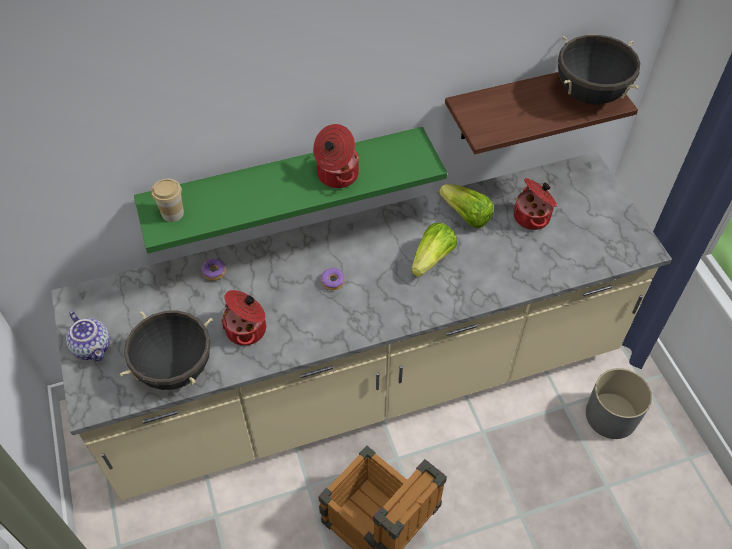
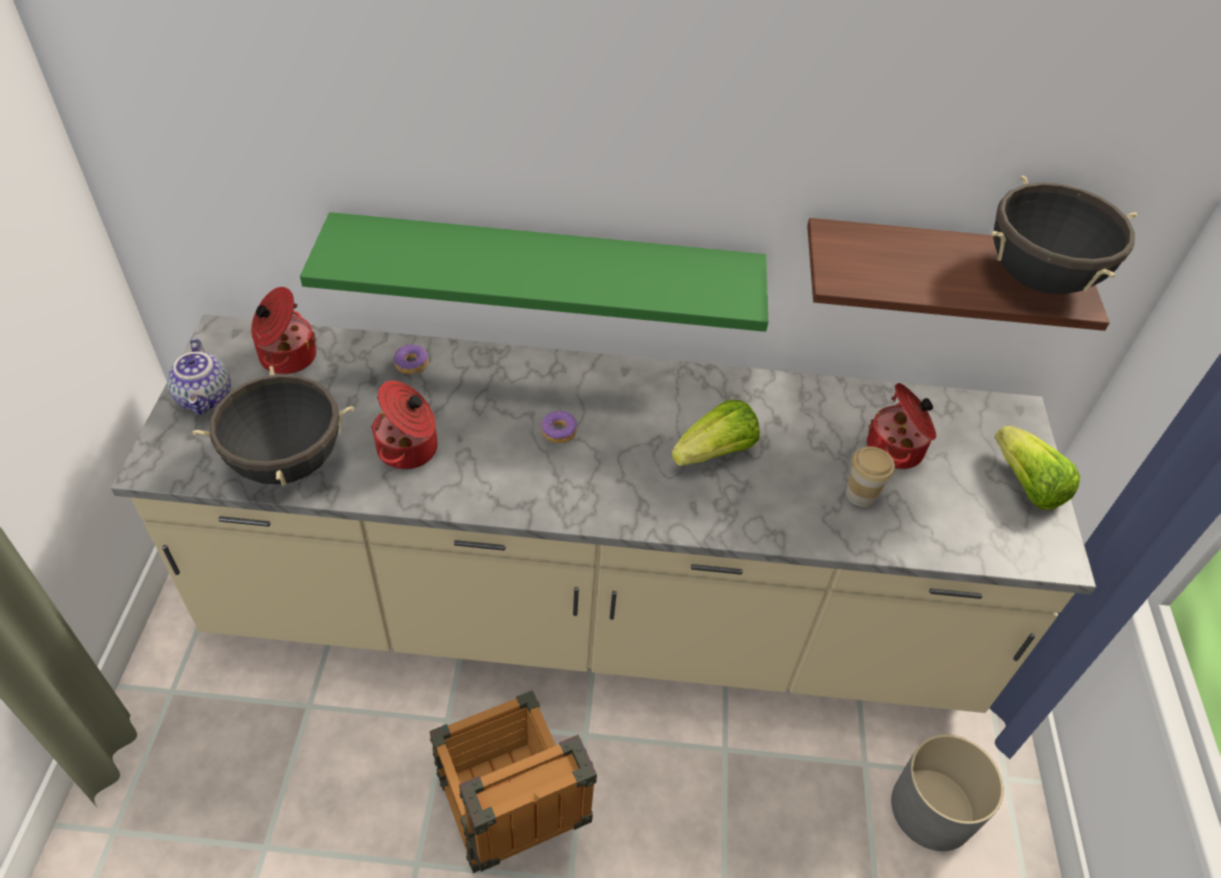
camera: 20 degrees right, 5 degrees down
cup [151,179,184,222] -> cup moved to [846,446,895,507]
cooking pot [313,124,359,188] -> cooking pot moved to [251,287,316,374]
lettuce [439,184,494,228] -> lettuce moved to [994,426,1080,510]

